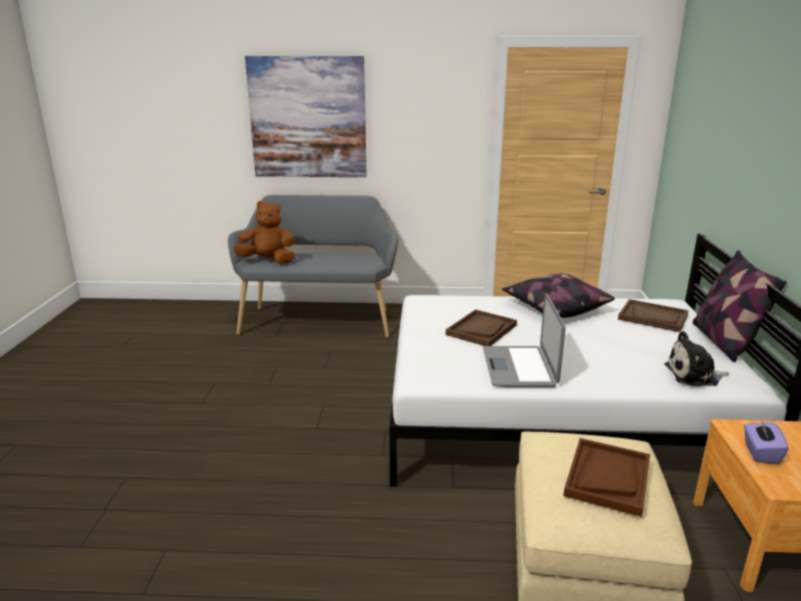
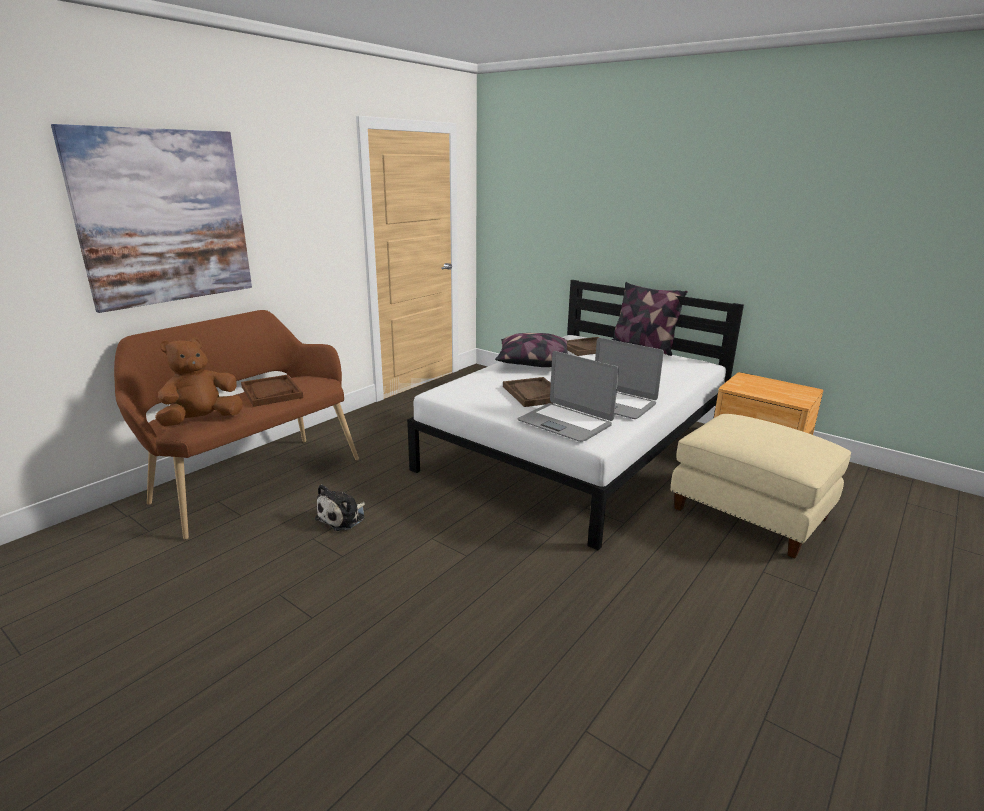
camera: 55 degrees left, 0 degrees up
grey bench [228,195,399,338] -> brown bench [114,310,359,540]
brown tray [563,438,650,517] -> brown tray moved to [241,375,303,407]
plush toy [664,331,729,386] -> plush toy moved to [315,484,365,531]
purple tissue box [744,418,788,465] -> none
none -> laptop [517,351,619,442]

